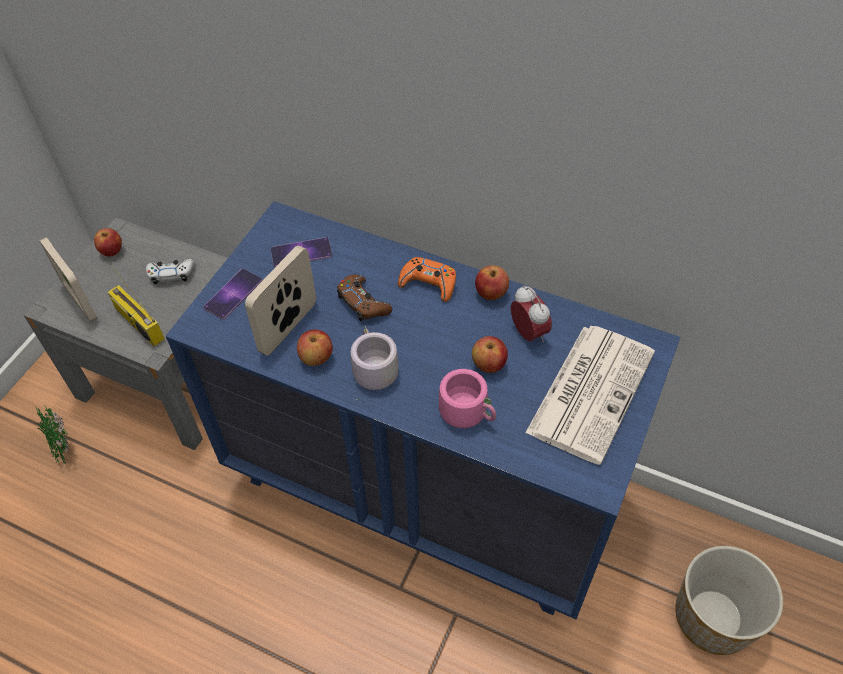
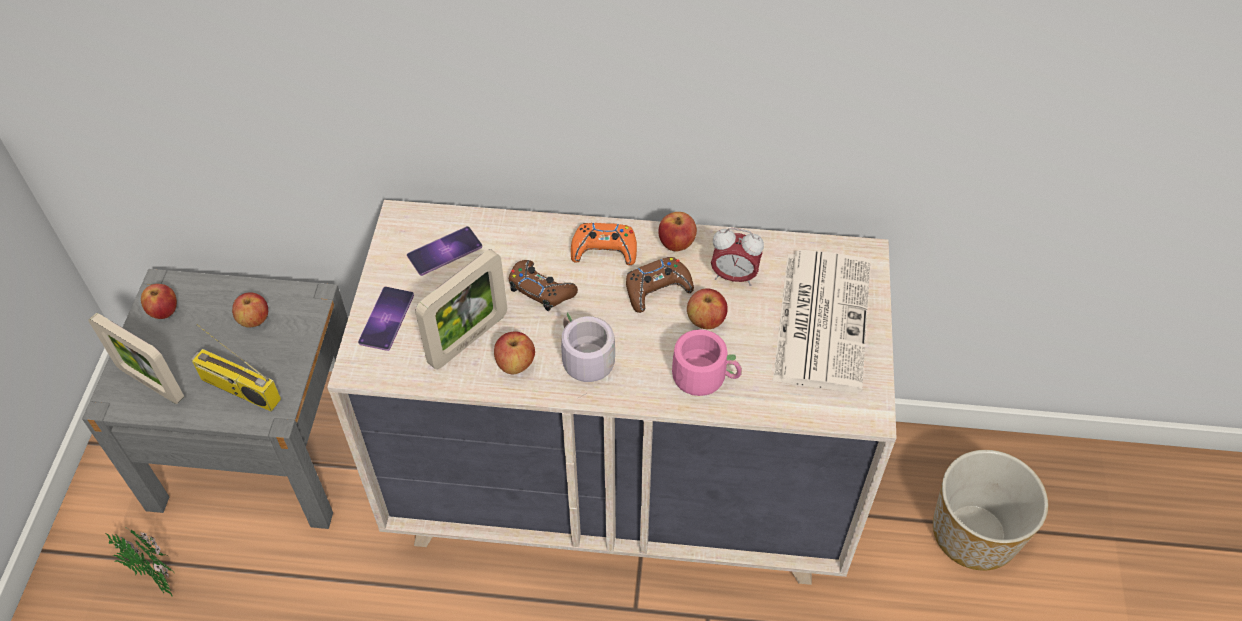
camera: 20 degrees left, 0 degrees up
white game controller [146,258,195,284] -> apple [232,292,268,328]
blue dresser [166,201,680,620] -> beige dresser [327,200,897,585]
picture frame [245,246,316,356] -> picture frame turned 150 degrees counterclockwise [415,249,507,369]
alarm clock [511,285,552,342] -> alarm clock turned 150 degrees clockwise [711,228,764,286]
none -> brown game controller [626,257,694,313]

